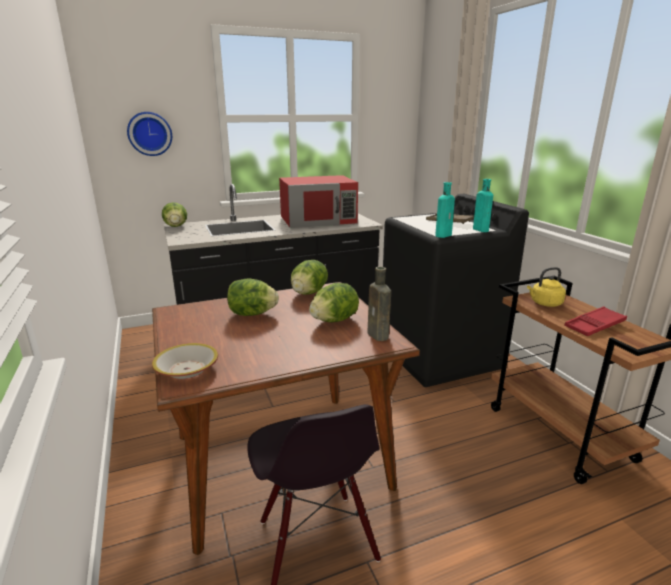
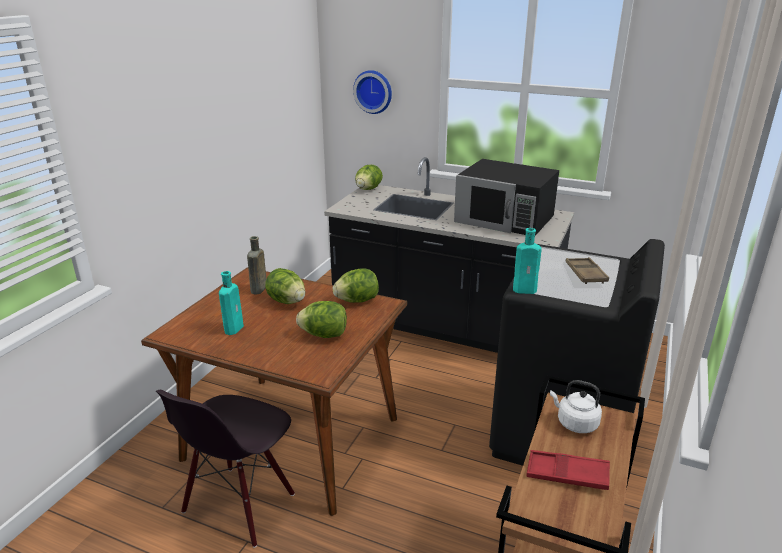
camera: 45 degrees right, 5 degrees up
bowl [152,343,218,379] -> none
red microwave [279,175,358,228] -> black microwave [454,159,559,236]
brown bottle [367,267,391,341] -> brown bottle moved to [247,236,266,295]
turquoise bottle [473,179,493,232] -> turquoise bottle moved to [219,271,244,335]
yellow kettle [527,267,566,307] -> white kettle [550,380,602,433]

